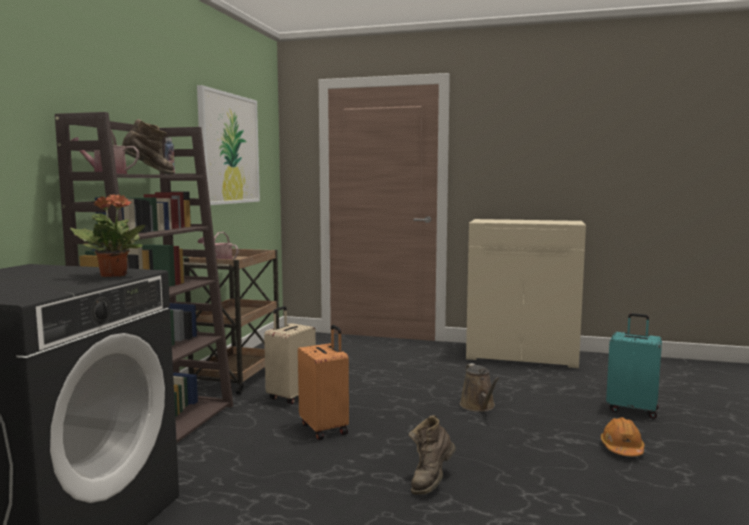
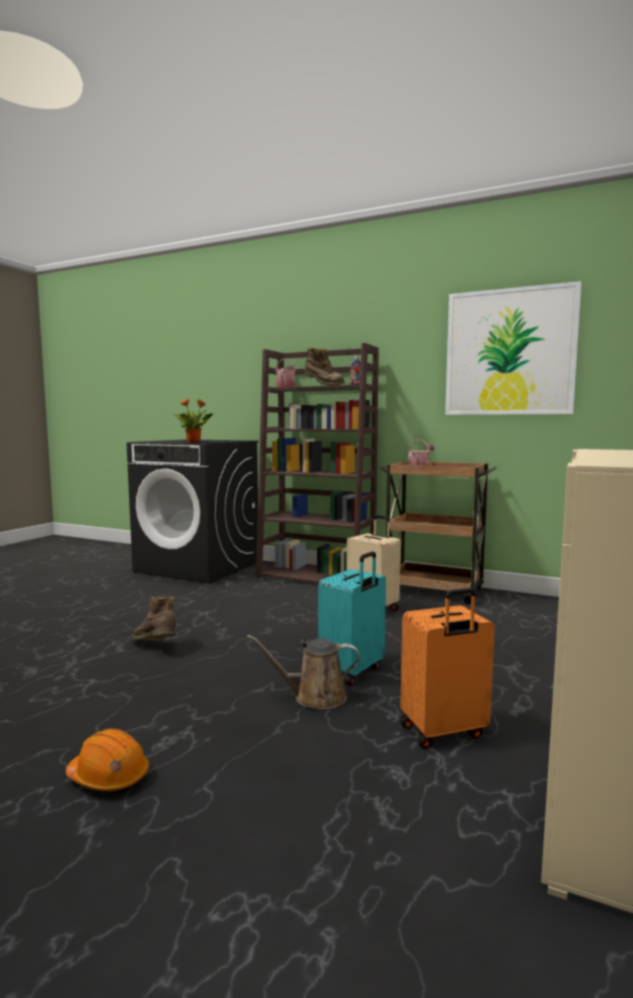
camera: 100 degrees right, 0 degrees up
orange suitcase [298,325,349,440] -> orange suitcase moved to [400,588,495,749]
turquoise suitcase [606,313,662,419] -> turquoise suitcase moved to [318,551,386,686]

